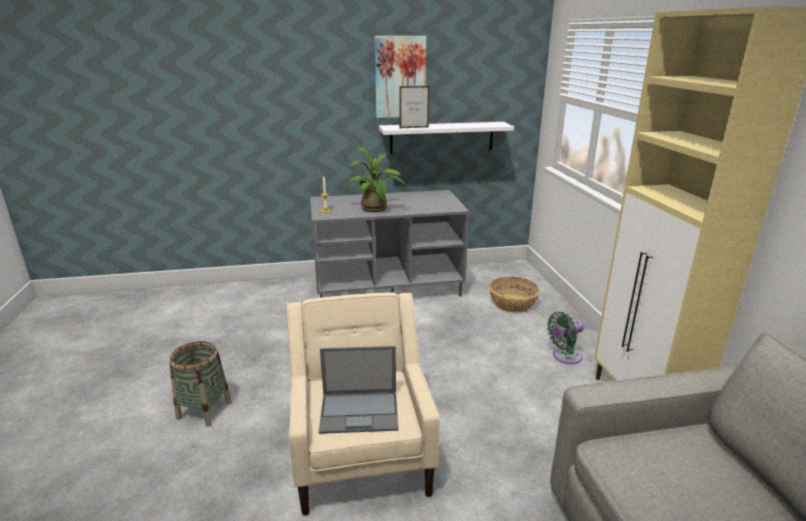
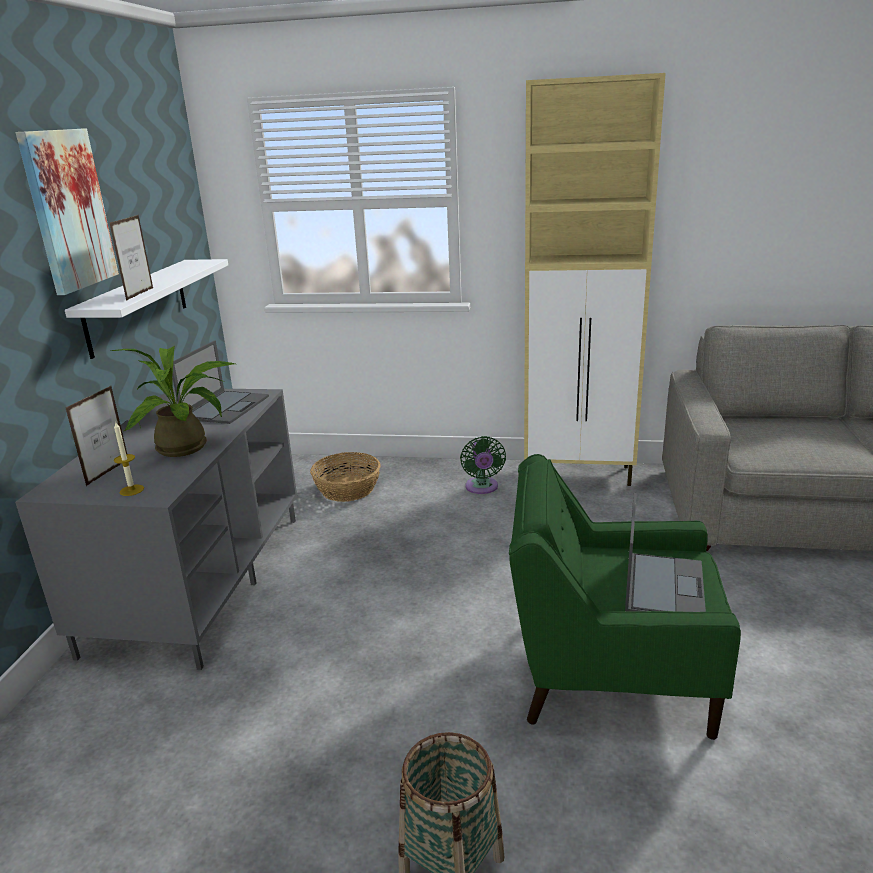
camera: 70 degrees left, 0 degrees up
beige armchair [287,292,440,516] -> green armchair [509,454,741,740]
none -> picture frame [66,386,127,486]
none -> laptop [172,340,269,424]

